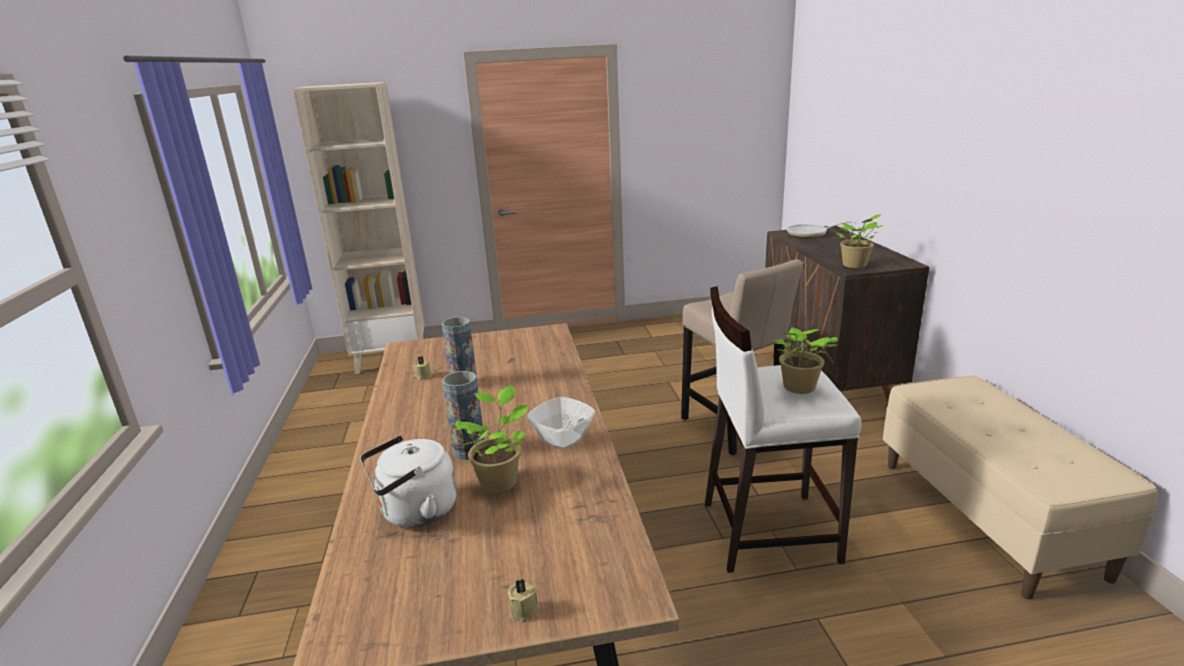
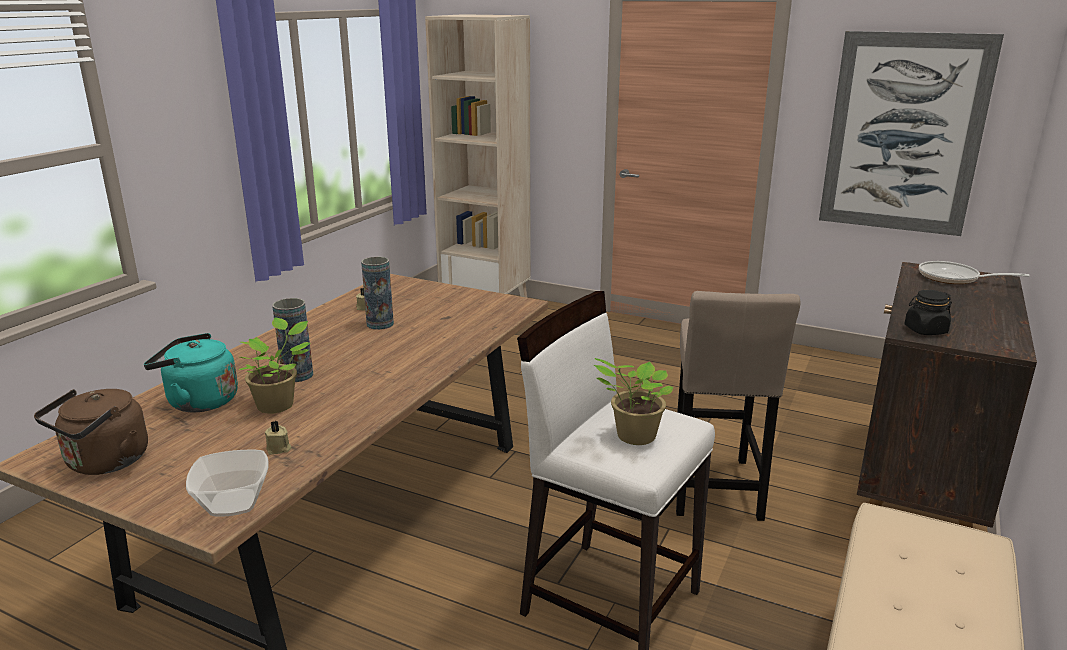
camera: 35 degrees right, 0 degrees up
white kettle [360,435,457,527] -> turquoise kettle [144,333,238,412]
beige candle [508,579,540,622] -> beige candle moved to [265,421,292,455]
bowl [527,397,595,450] -> bowl moved to [186,449,269,516]
potted plant [837,214,884,268] -> black jar [904,290,952,335]
none -> brown kettle [34,389,148,475]
none -> picture [819,31,1004,236]

